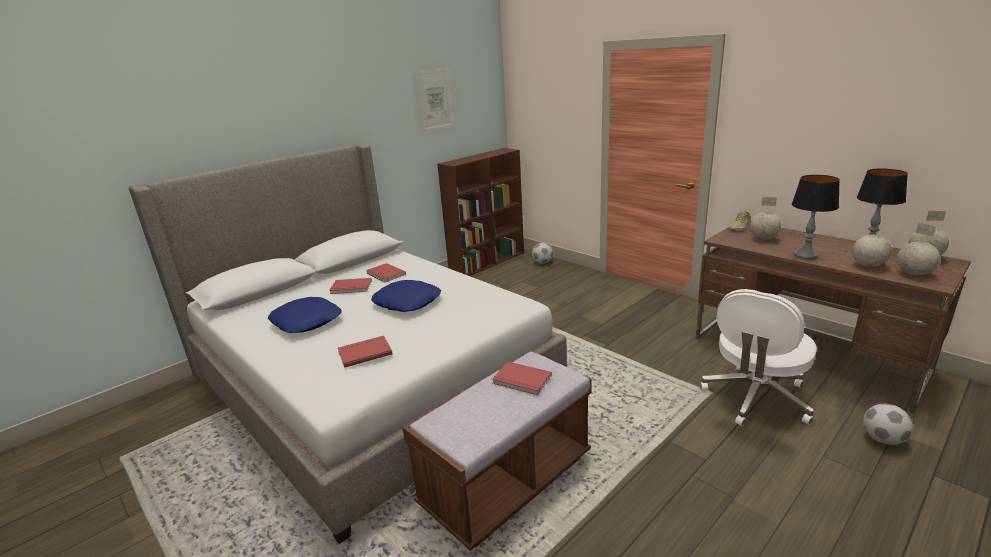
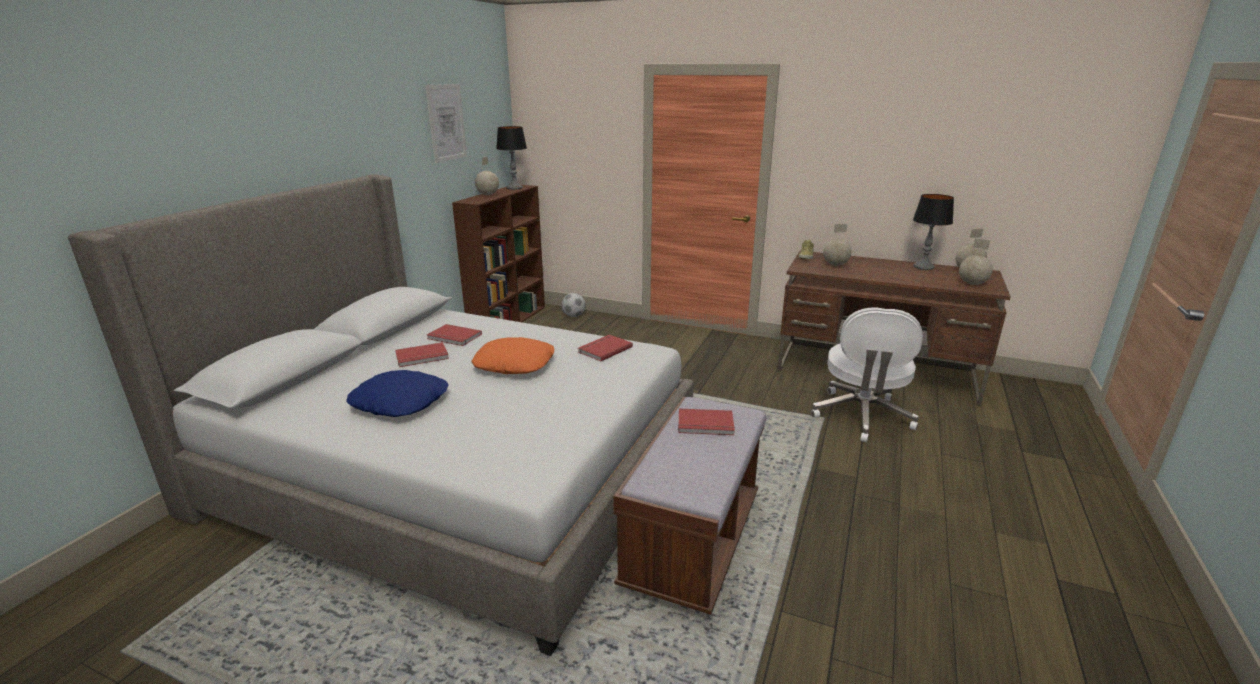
camera: 25 degrees left, 0 degrees up
red book [338,336,392,368] -> red book moved to [578,334,633,361]
blue pillow [371,280,441,312] -> orange pillow [471,337,554,374]
table lamp [791,175,840,259] -> table lamp moved to [496,126,527,190]
globe [852,218,892,267] -> globe moved to [475,156,499,195]
football [863,404,913,445] -> none

